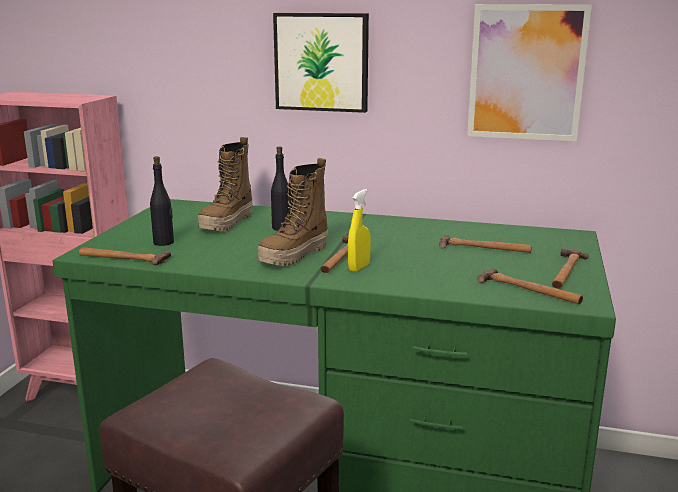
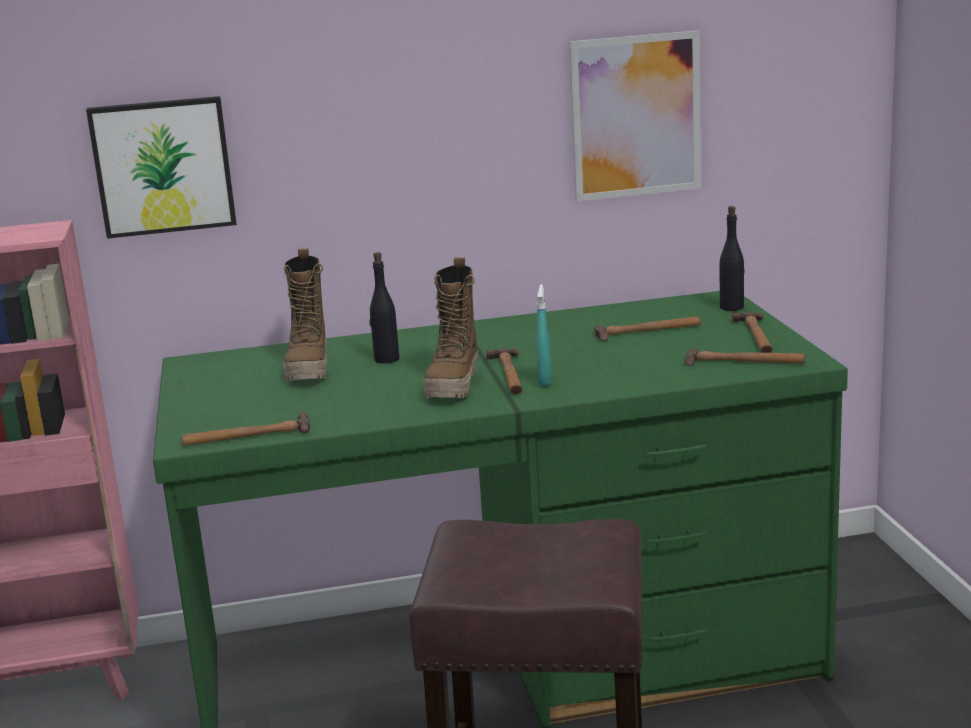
camera: 25 degrees left, 0 degrees up
black bottle [150,156,174,246] -> black bottle moved to [720,206,744,311]
picture [273,13,369,113] -> picture moved to [86,96,237,239]
yellow spray bottle [348,189,371,272] -> turquoise spray bottle [537,284,552,386]

